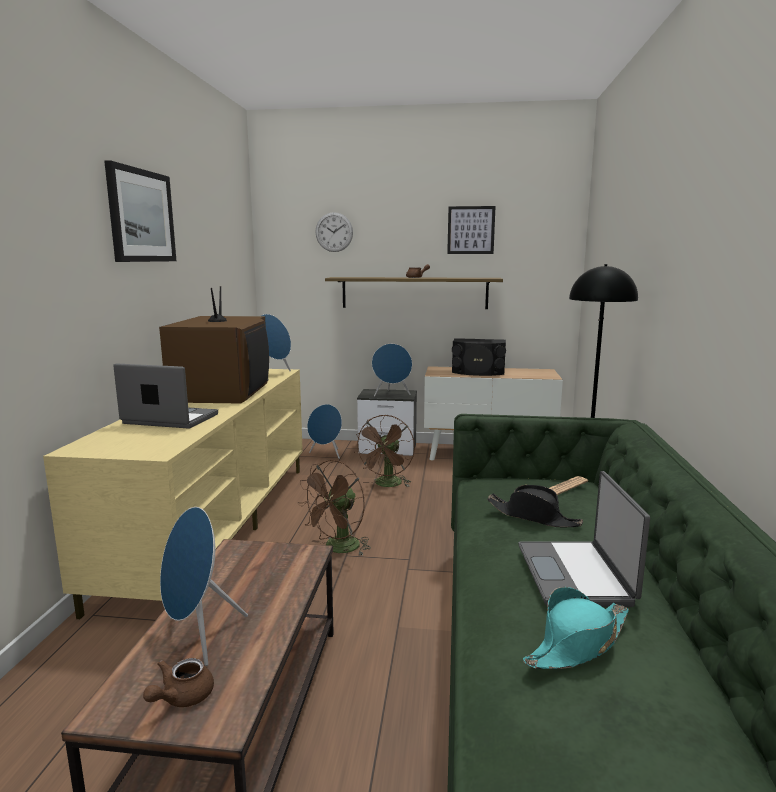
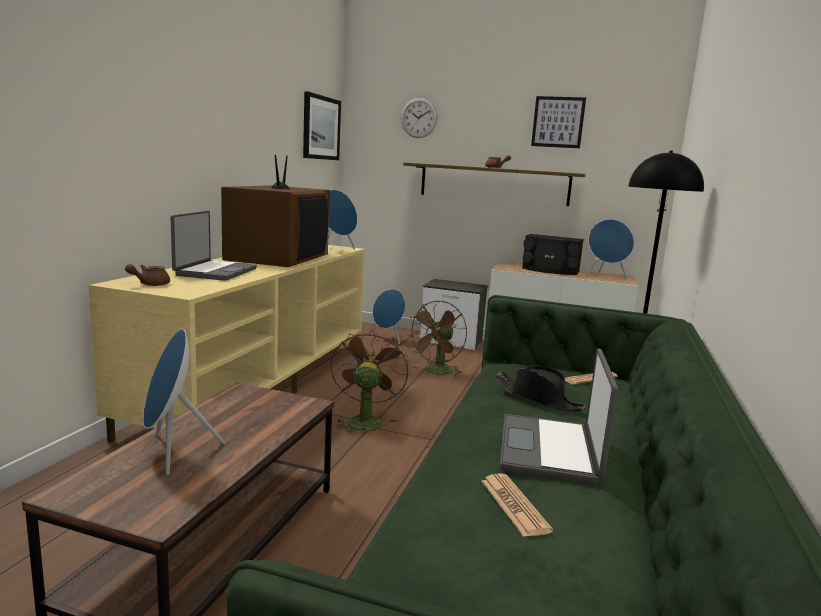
camera: 10 degrees right, 0 degrees up
picture [104,160,176,262] -> picture moved to [303,91,341,160]
laptop [113,363,218,429] -> laptop turned 75 degrees clockwise [170,211,257,281]
brown teapot [143,658,214,707] -> brown teapot moved to [125,264,170,286]
brown fan [297,460,371,556] -> brown fan turned 135 degrees clockwise [331,329,408,435]
blue speaker [372,344,412,396] -> blue speaker moved to [586,219,634,279]
turquoise hat [523,587,629,669] -> newspaper [482,473,553,537]

